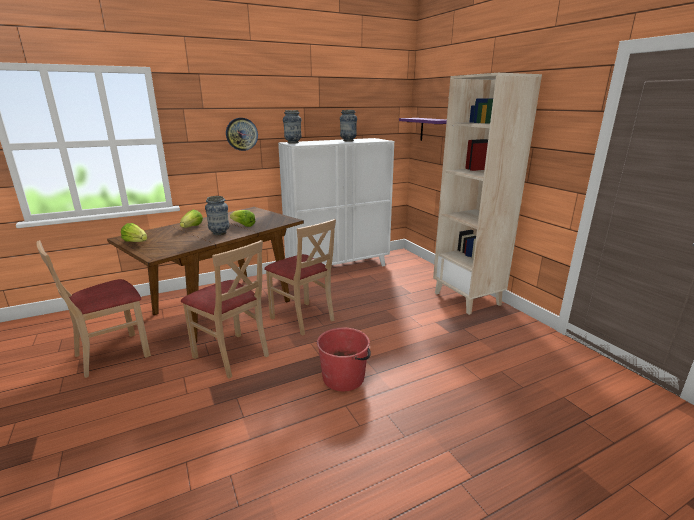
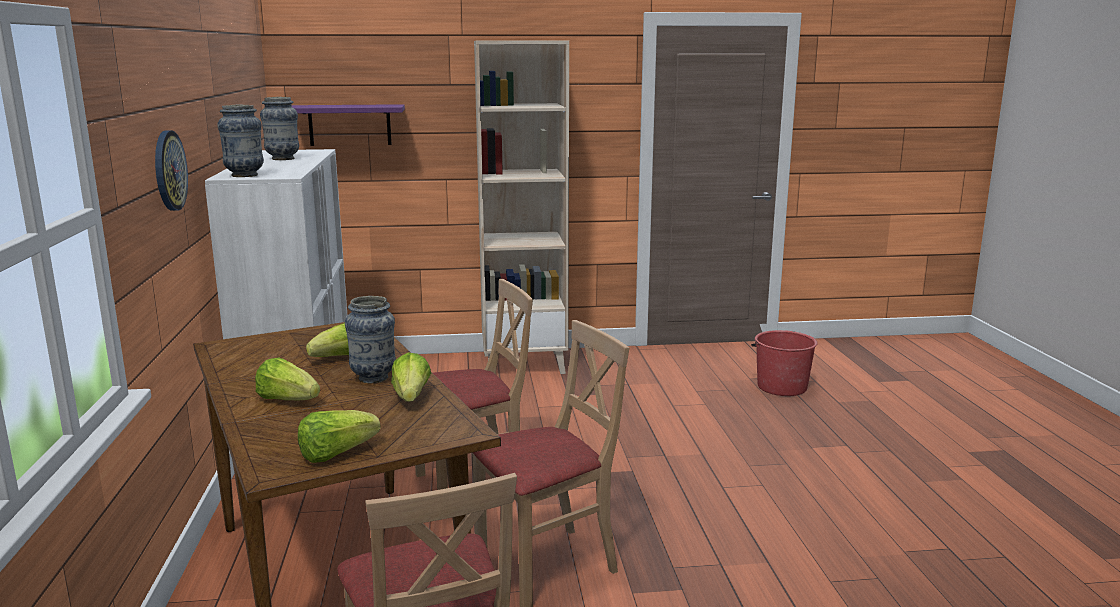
camera: 70 degrees left, 5 degrees down
red bucket [317,328,371,391] -> red bucket moved to [751,330,818,396]
none -> lettuce [391,352,431,402]

